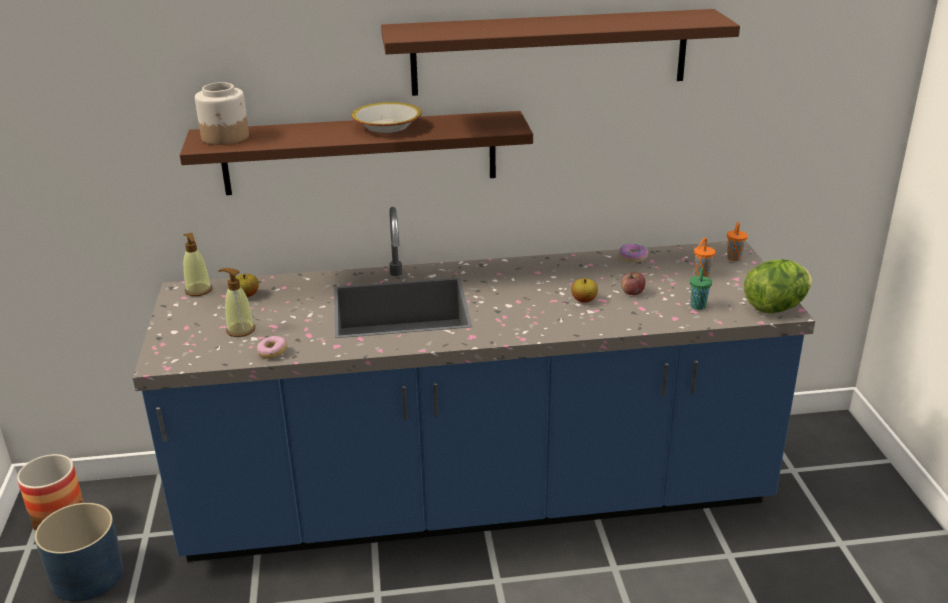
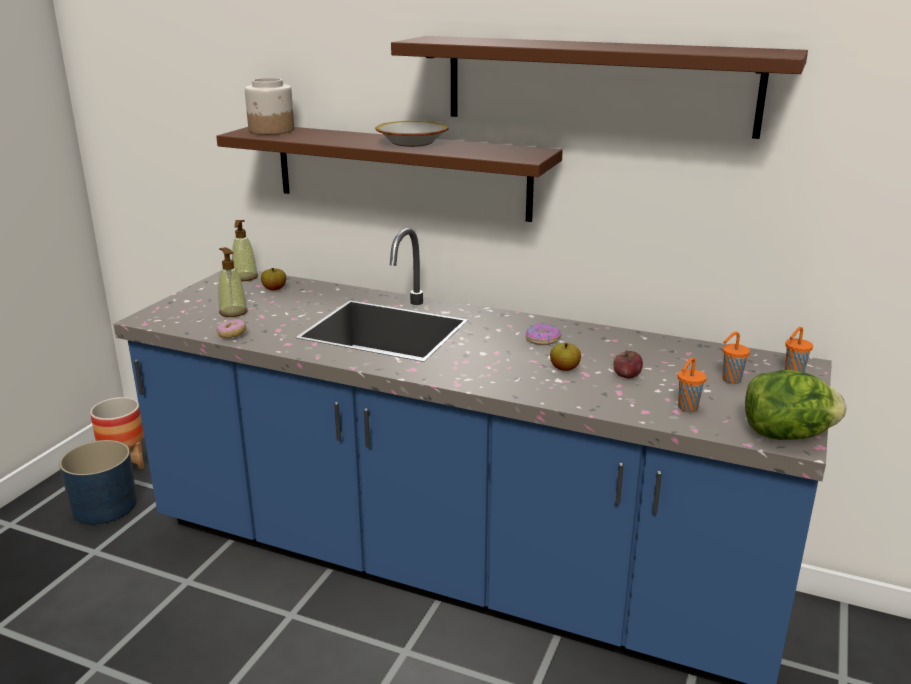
camera: 30 degrees right, 5 degrees down
donut [619,244,648,263] -> donut moved to [525,323,561,345]
green cup [690,267,712,310] -> orange cup [678,357,707,412]

